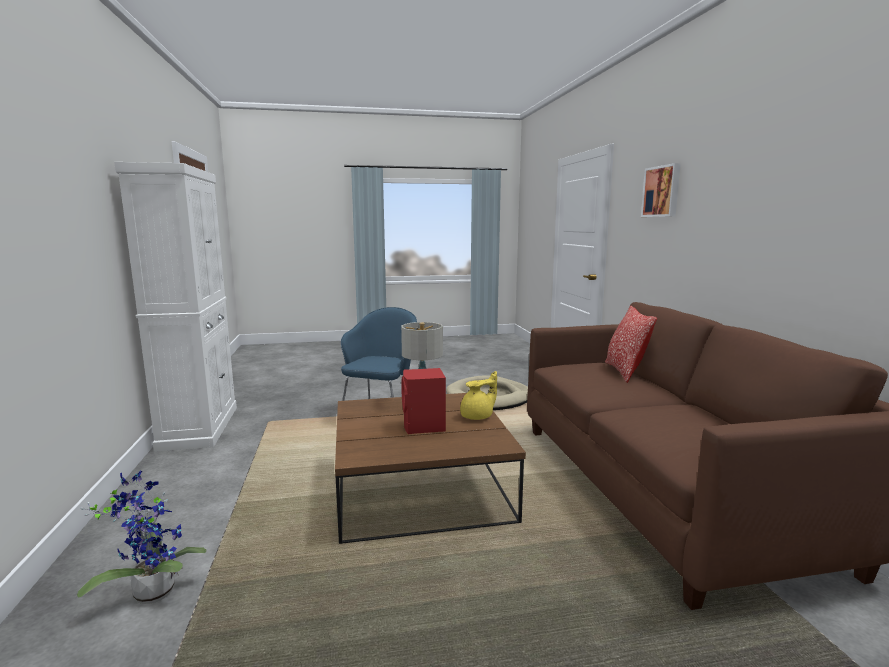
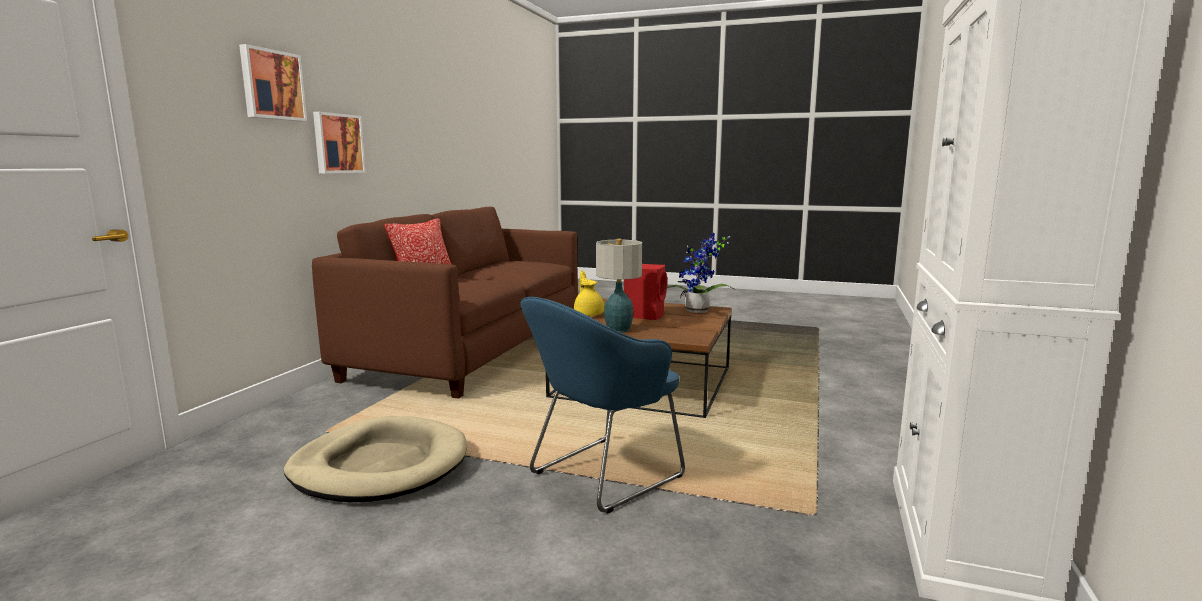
camera: 150 degrees left, 0 degrees up
potted plant [77,471,207,604] -> potted plant moved to [667,232,734,313]
yellow teapot [460,371,497,420] -> yellow teapot turned 75 degrees clockwise [574,271,604,317]
none -> picture [313,112,366,173]

